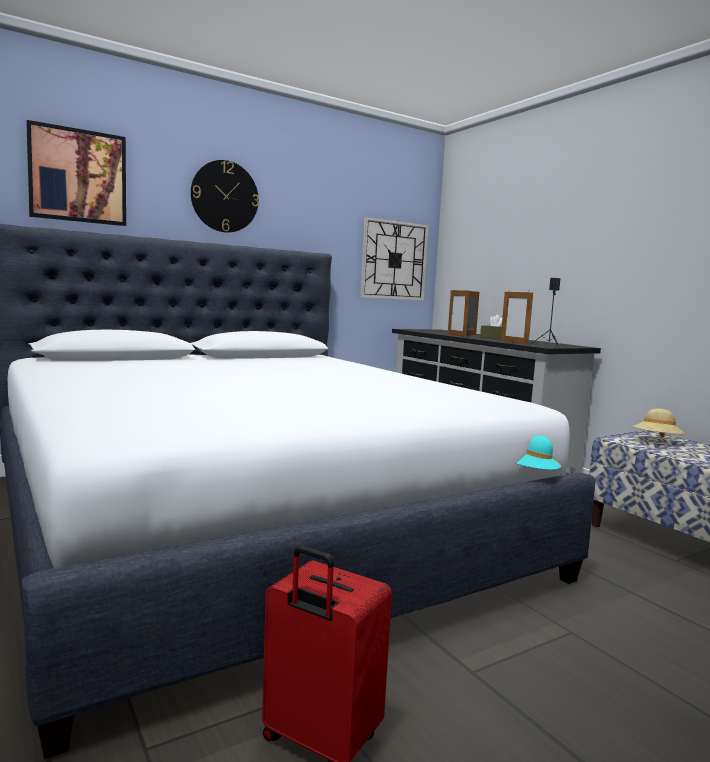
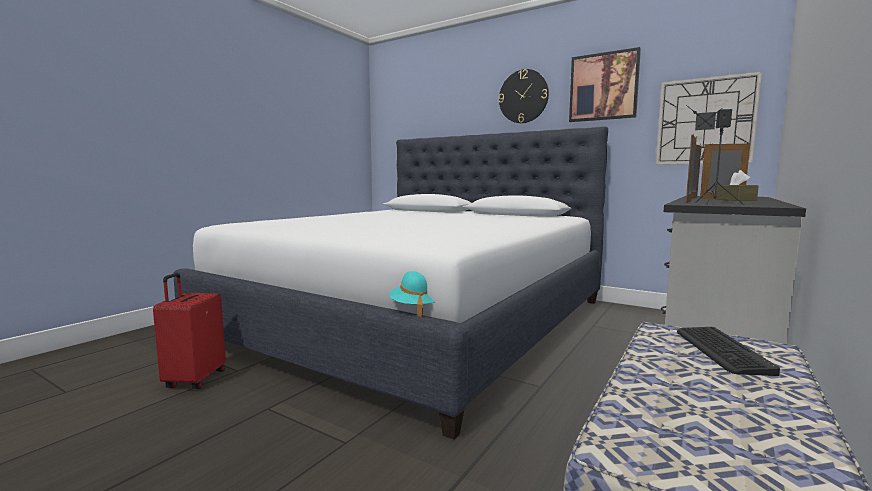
camera: 65 degrees right, 0 degrees up
picture [26,120,126,226] -> picture moved to [569,47,641,122]
beige hat [633,409,685,437] -> keyboard [677,327,780,376]

